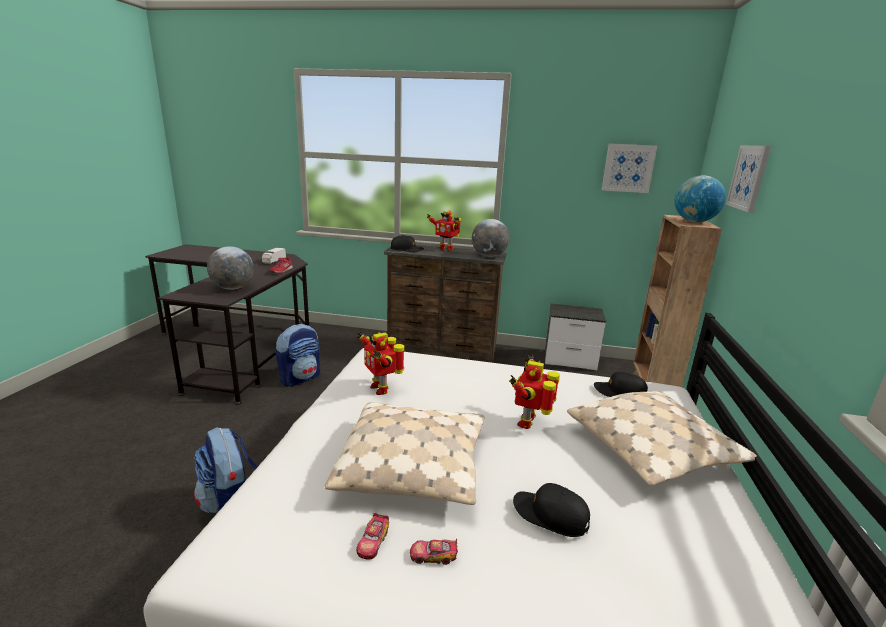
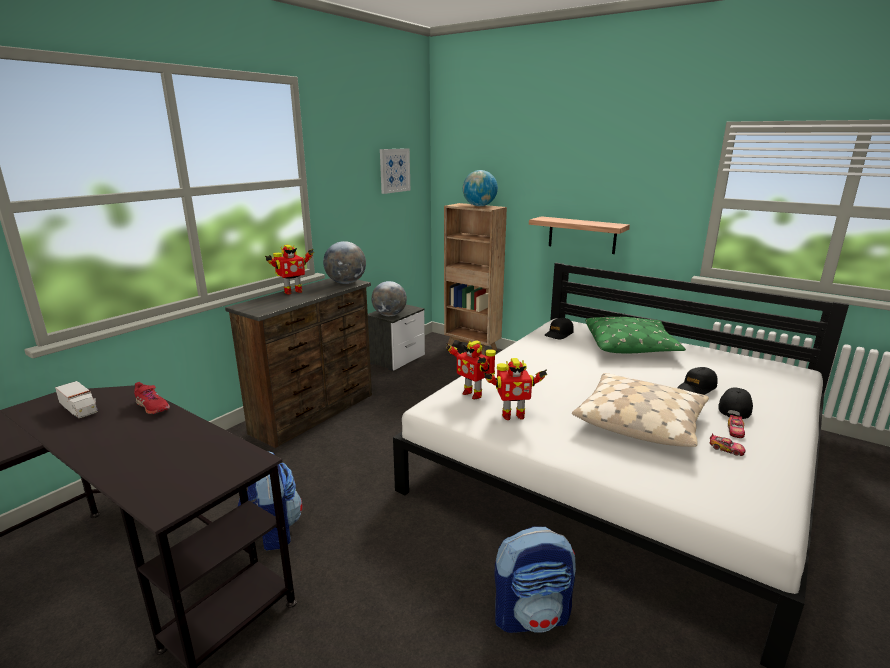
camera: 65 degrees left, 0 degrees up
globe [207,246,254,290] -> globe moved to [371,281,407,316]
black cap [391,235,424,252] -> black cap moved to [718,387,753,419]
toy robot [509,355,560,429] -> toy robot moved to [446,340,496,399]
beige pillow [567,391,757,486] -> green pillow [585,317,686,353]
picture [726,145,771,213] -> none
none -> shelf [529,216,630,254]

